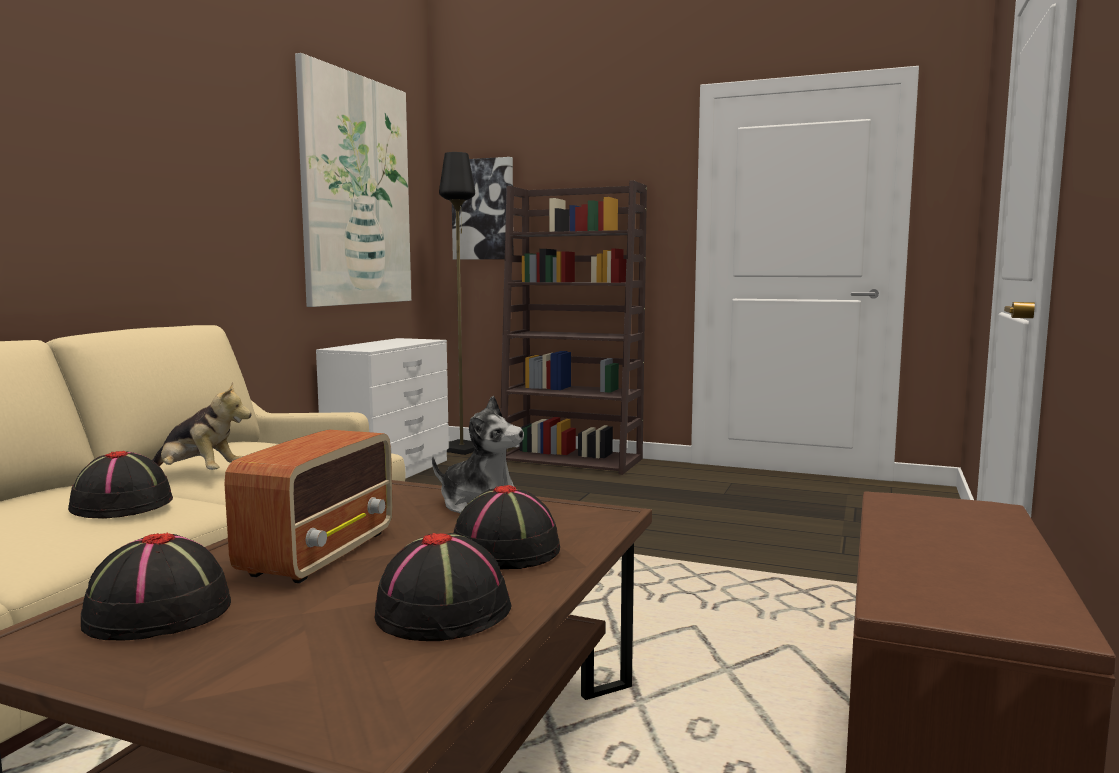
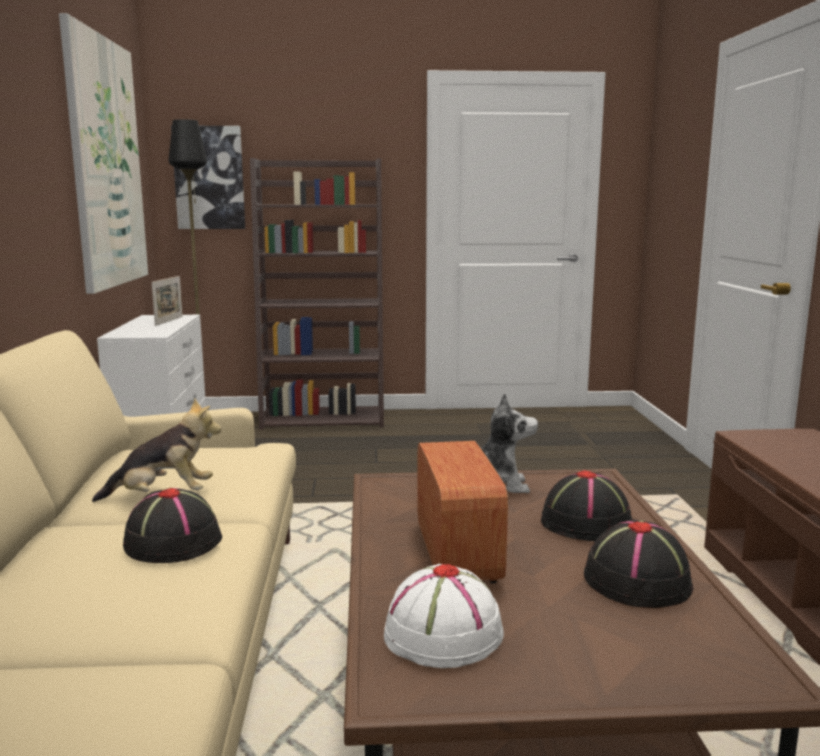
camera: 25 degrees left, 5 degrees up
black hat [81,533,231,640] -> white hat [384,564,504,668]
none -> picture frame [152,276,183,326]

